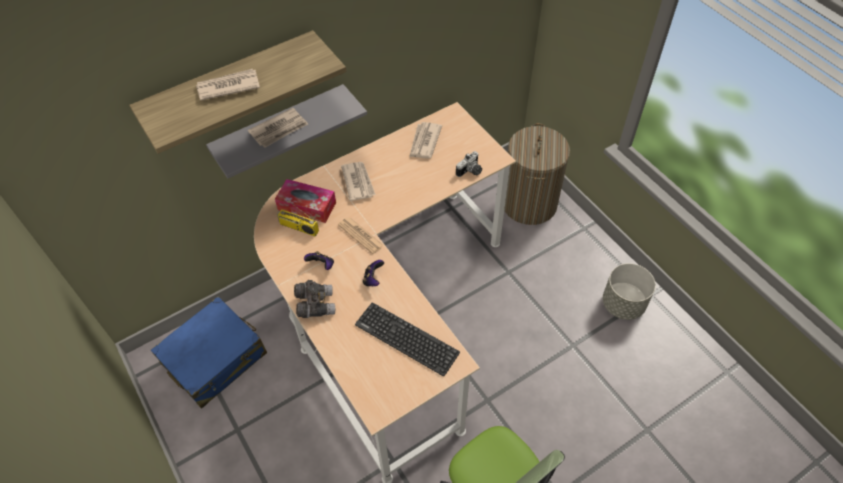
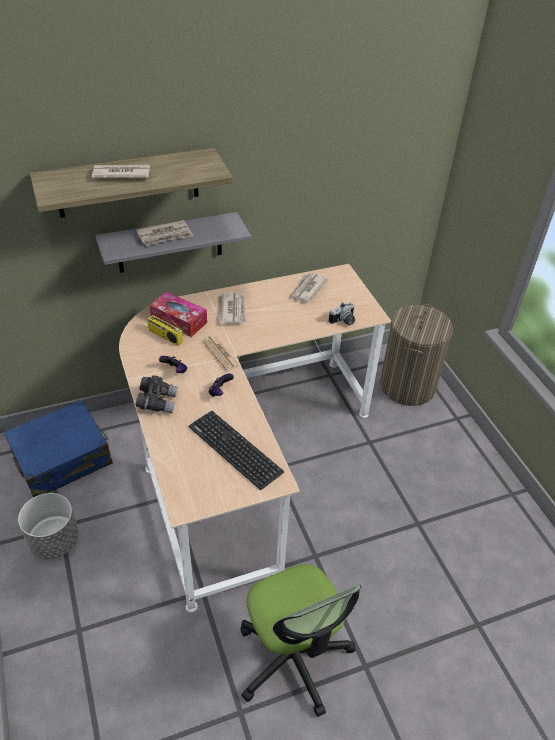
camera: 10 degrees right, 10 degrees down
grey planter [603,263,656,320] -> grey planter moved to [18,493,79,559]

